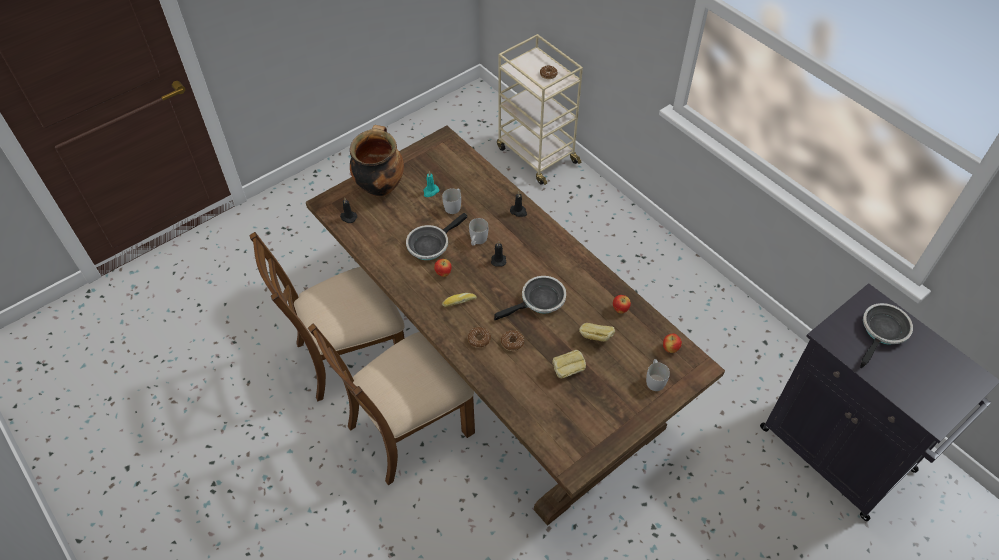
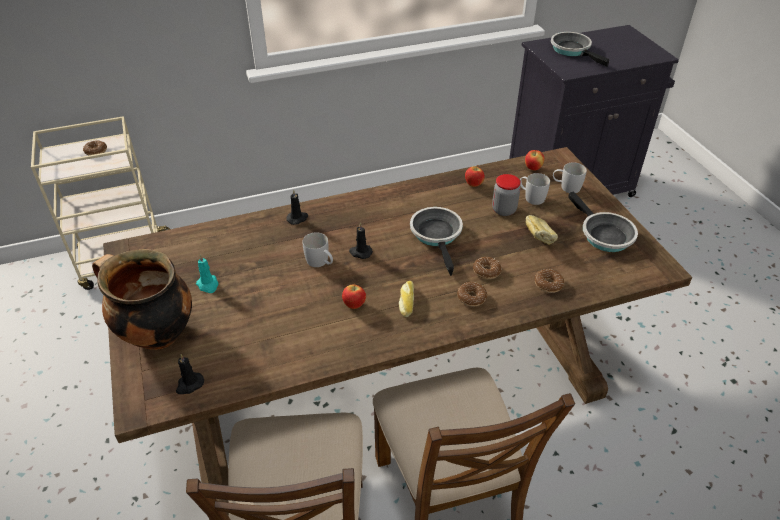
camera: 70 degrees left, 10 degrees down
frying pan [406,213,467,260] -> frying pan moved to [568,191,638,252]
white mug [442,188,461,214] -> white mug moved to [520,173,550,205]
bread [579,323,615,342] -> jar [492,174,521,216]
none -> donut [535,269,564,293]

